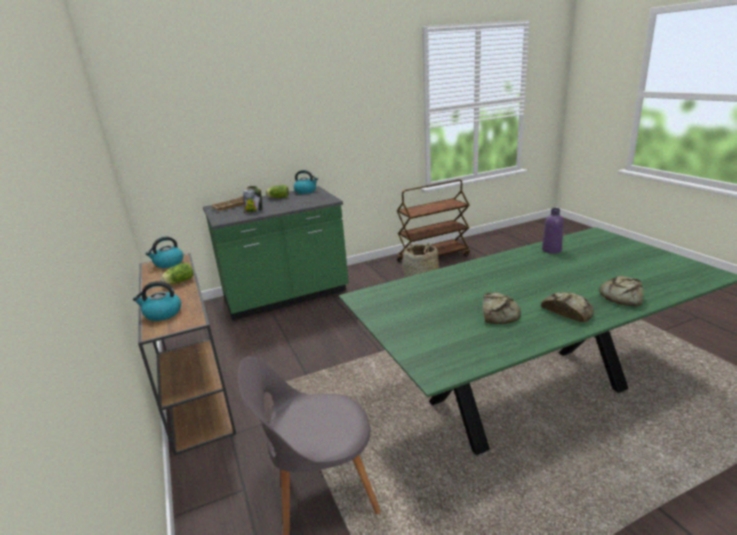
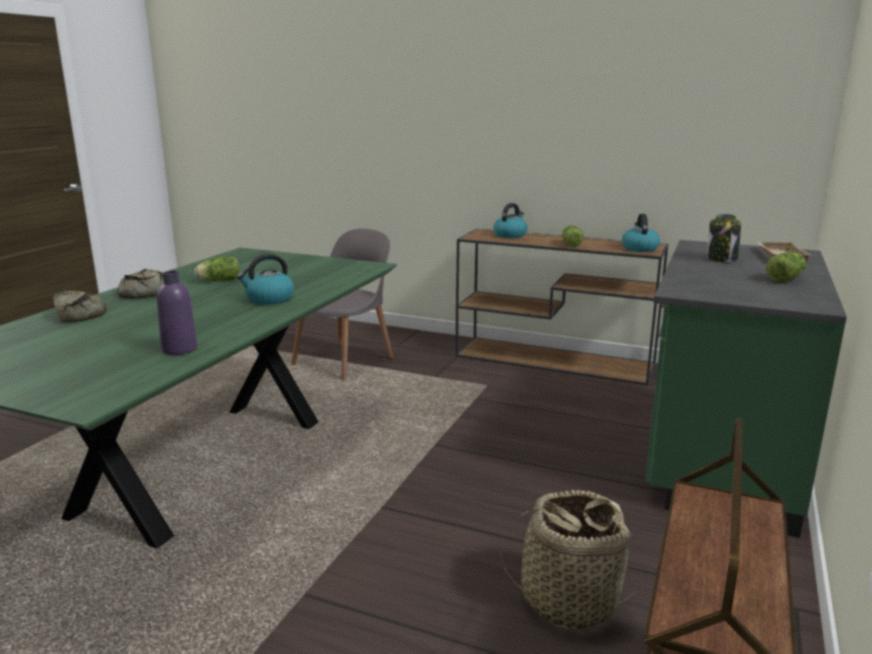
camera: 135 degrees right, 5 degrees down
kettle [294,170,318,194] -> kettle moved to [237,254,294,304]
bread [483,292,521,324] -> lettuce [195,256,240,281]

